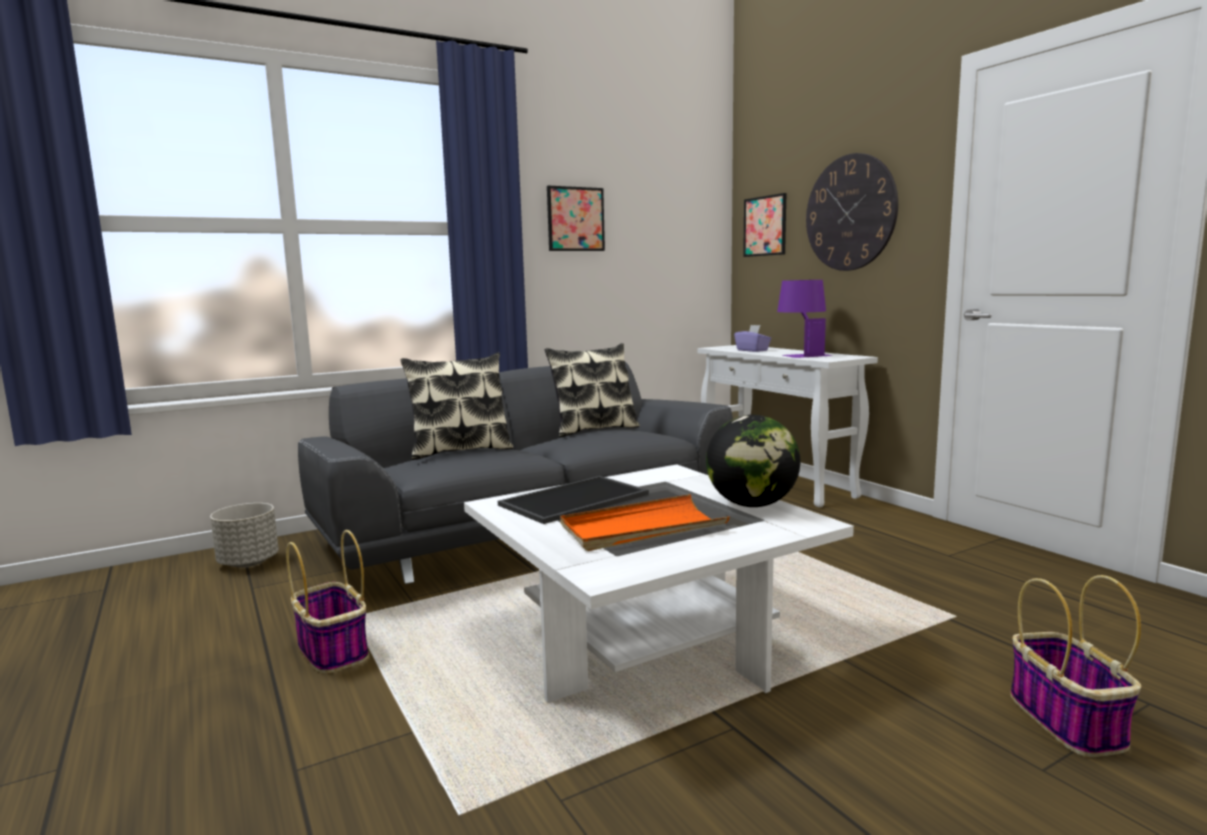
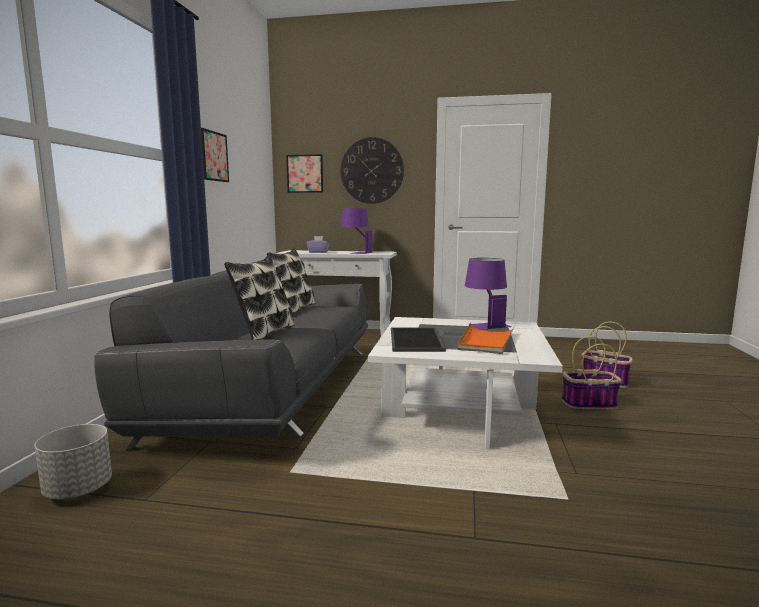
camera: 50 degrees left, 0 degrees up
basket [286,530,369,674] -> basket moved to [562,336,621,409]
globe [706,415,800,507] -> purple table lamp [465,258,512,330]

